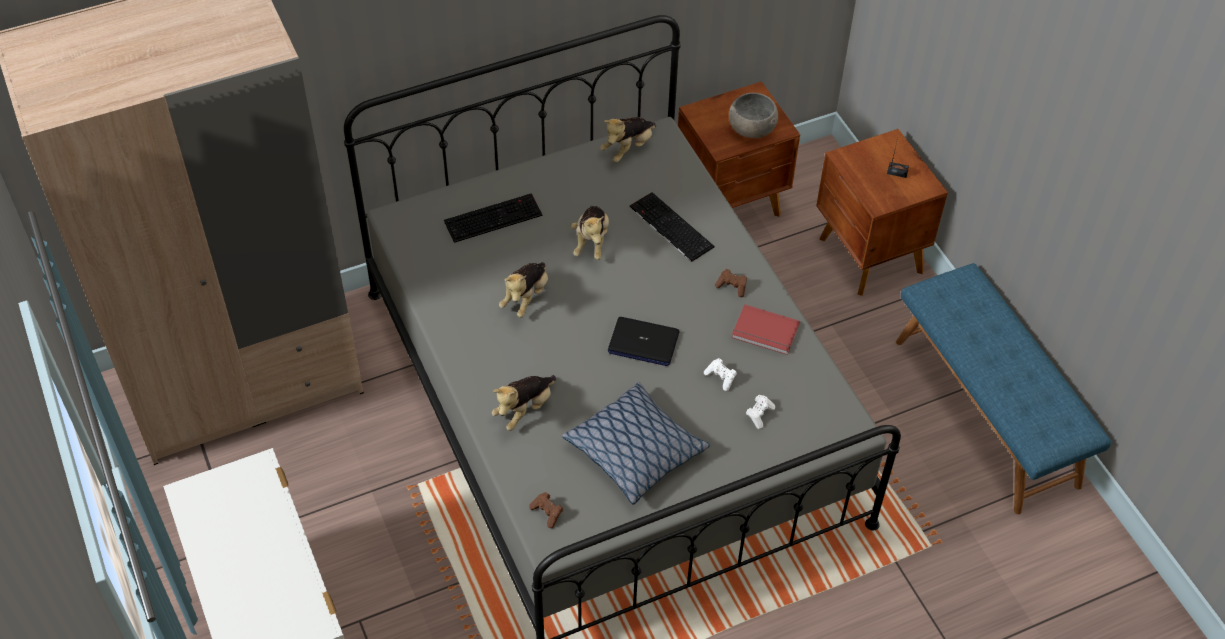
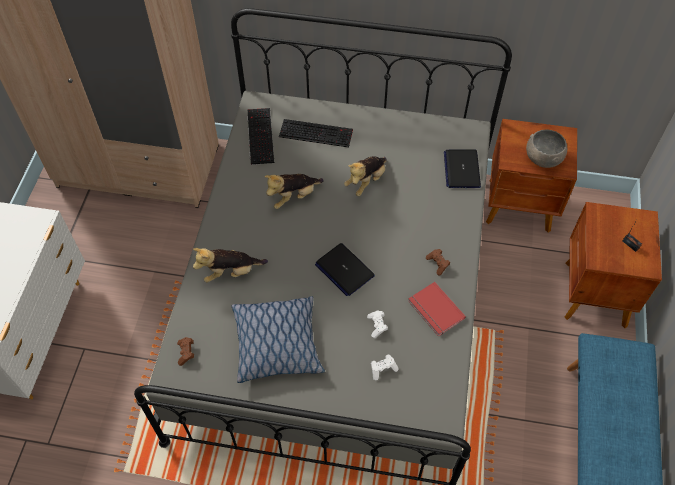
camera: 35 degrees right, 5 degrees up
plush toy [600,117,656,163] -> none
keyboard [630,192,715,262] -> keyboard moved to [247,108,274,165]
none -> laptop [444,149,481,188]

